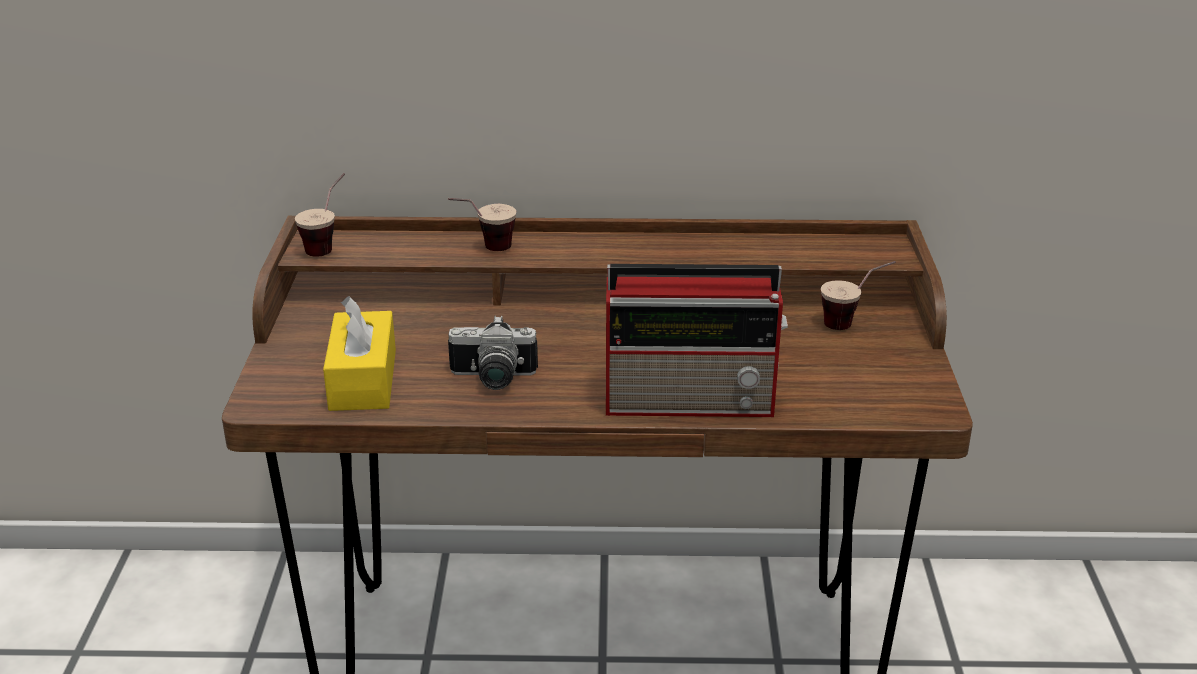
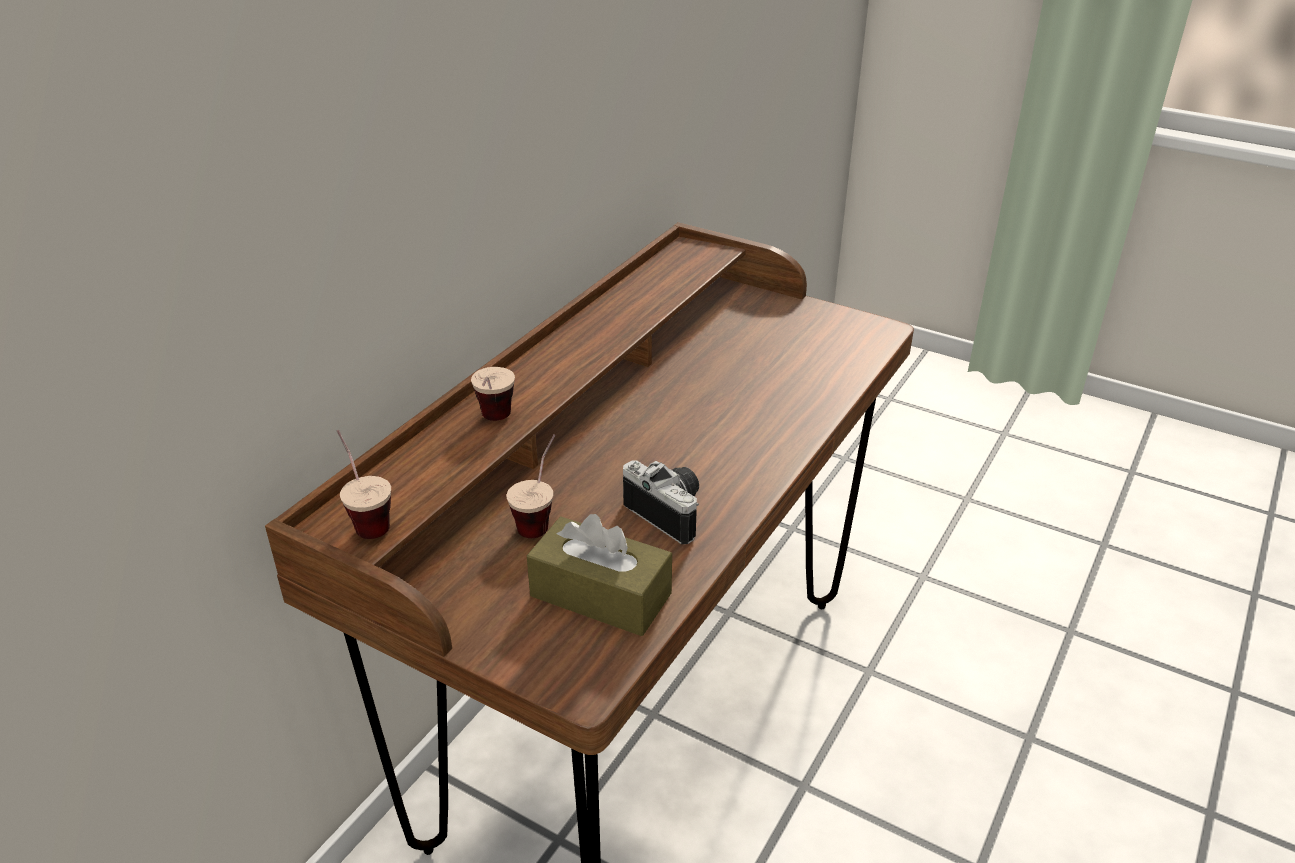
camera: 60 degrees left, 5 degrees up
yellow tissue box [323,296,396,411] -> brown tissue box [527,514,672,636]
camera [448,316,538,390] -> camera turned 75 degrees counterclockwise [623,461,699,544]
radio [606,264,788,417] -> none
cup [821,261,896,330] -> cup moved to [506,434,556,538]

